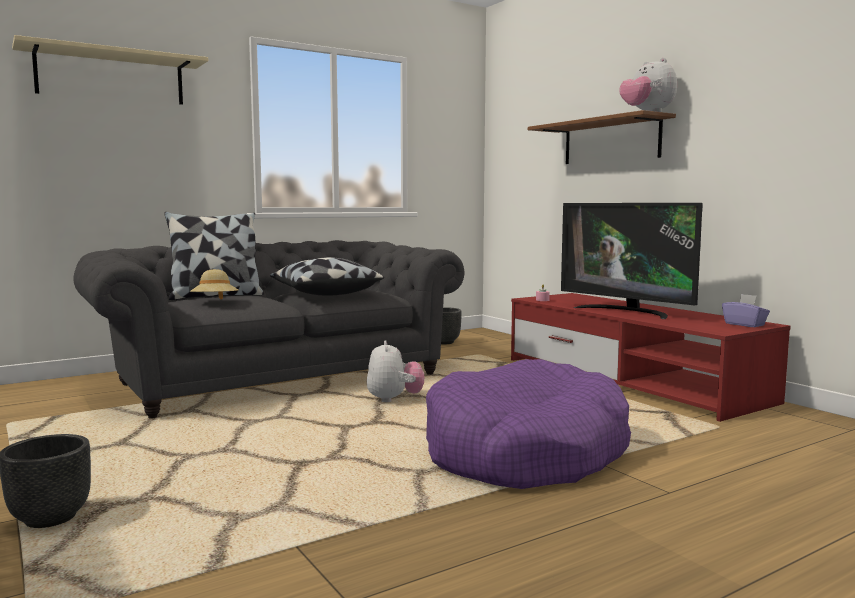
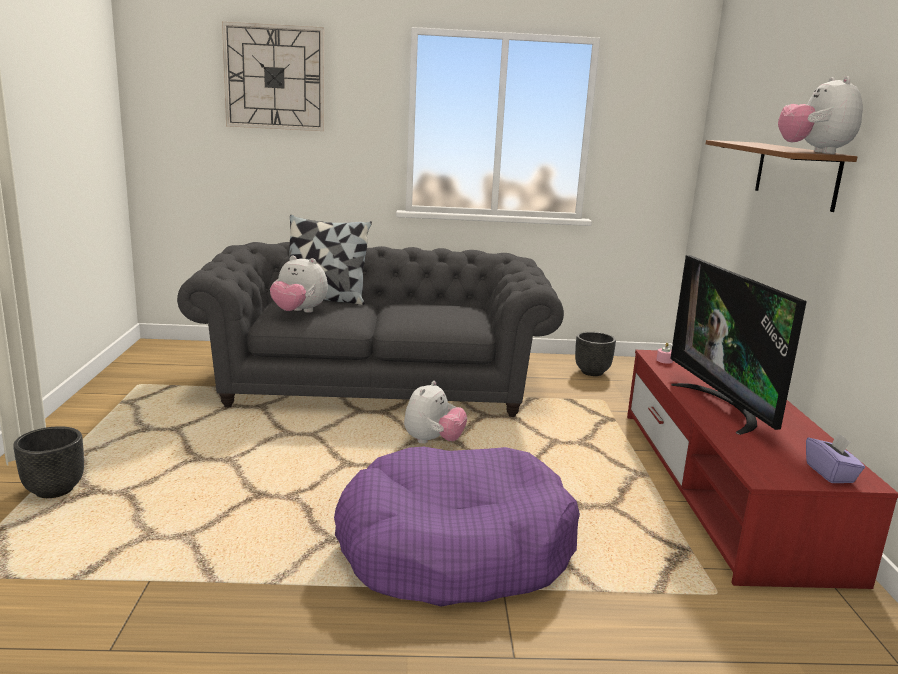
camera: 30 degrees right, 10 degrees up
beige shelf [12,35,208,105] -> wall clock [222,22,324,131]
beige hat [190,269,239,300] -> plush toy [270,256,328,313]
pillow [270,257,384,296] -> none

